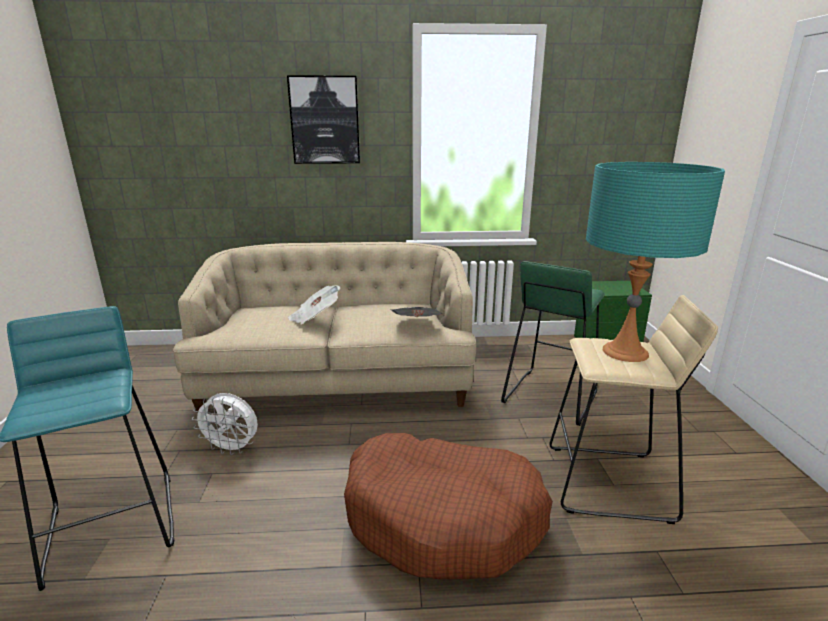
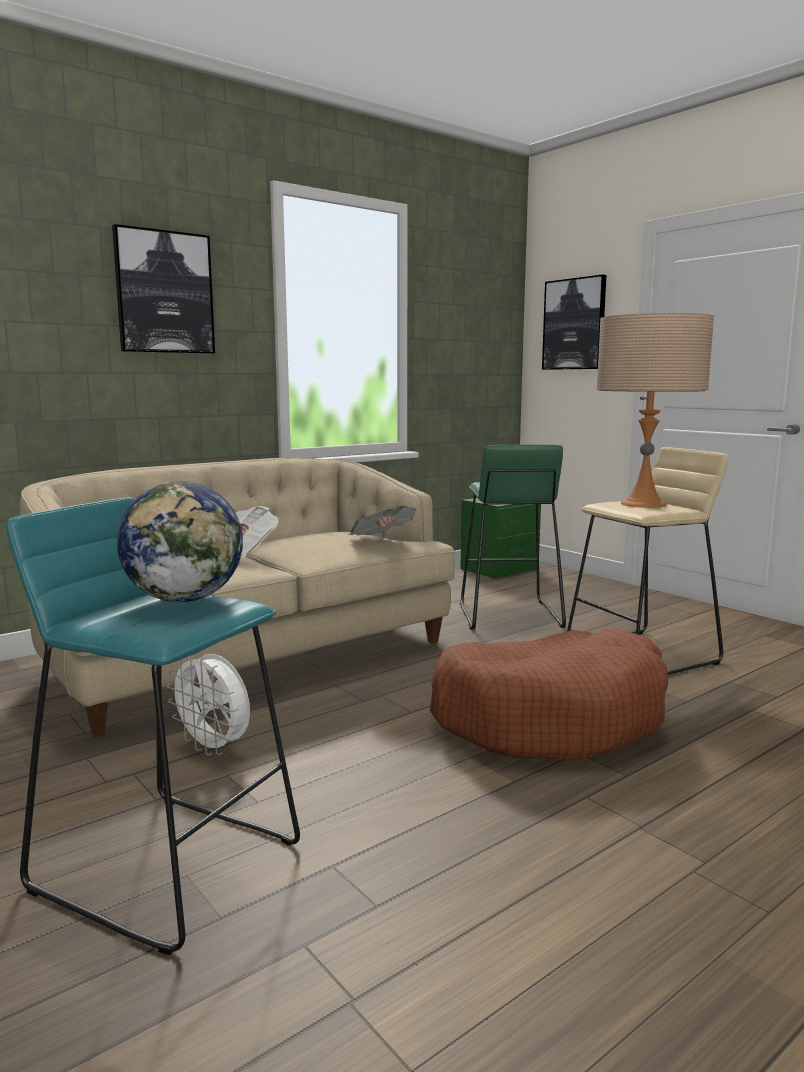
camera: 35 degrees left, 10 degrees down
white fan [192,393,258,455] -> white fan turned 60 degrees clockwise [167,653,250,756]
turquoise table lamp [586,162,725,362] -> beige table lamp [597,313,714,508]
none -> globe [117,481,243,602]
none -> picture [542,274,606,370]

